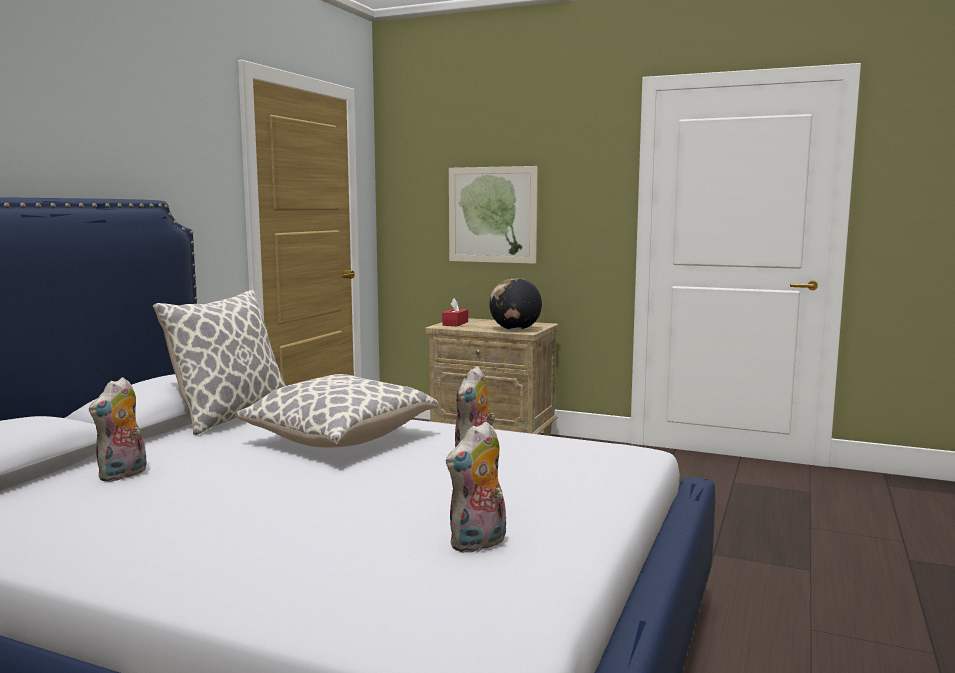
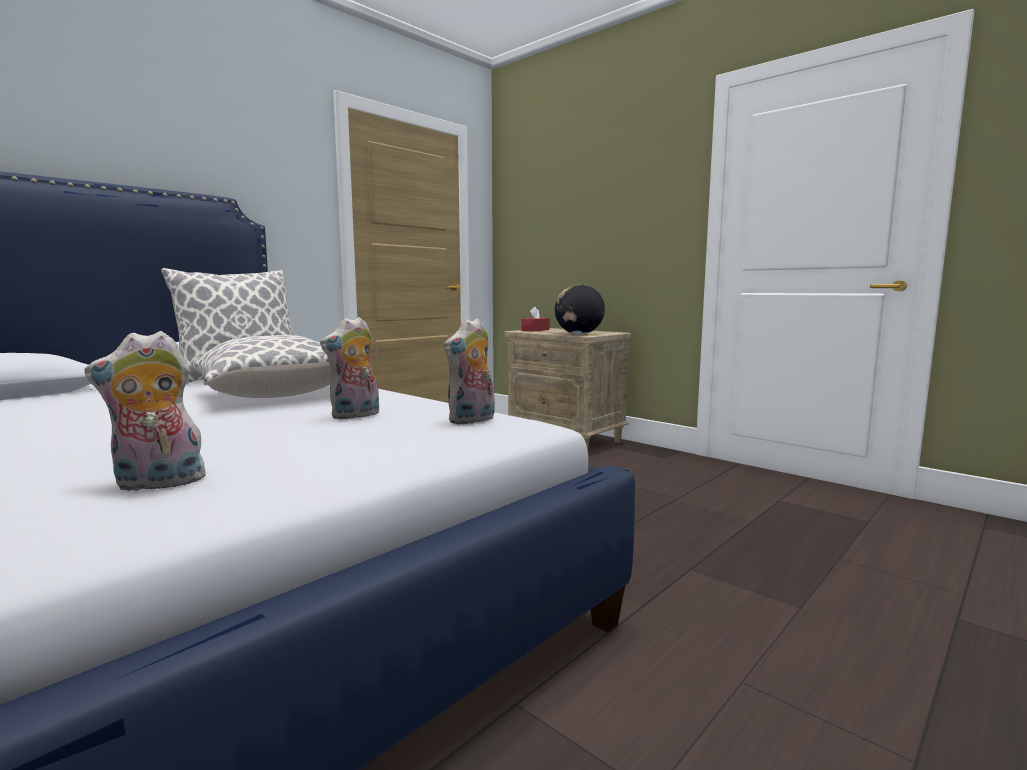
camera: 20 degrees right, 0 degrees up
plush toy [89,377,147,482] -> plush toy moved to [444,318,495,425]
picture [449,166,538,264] -> none

